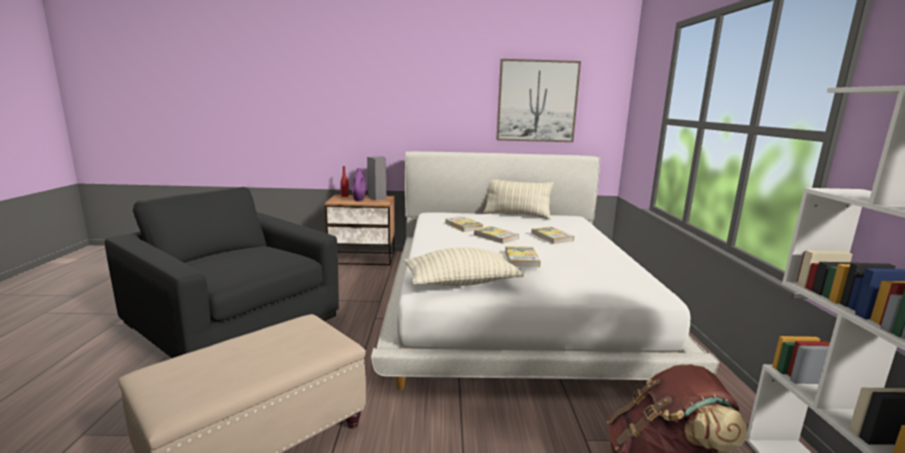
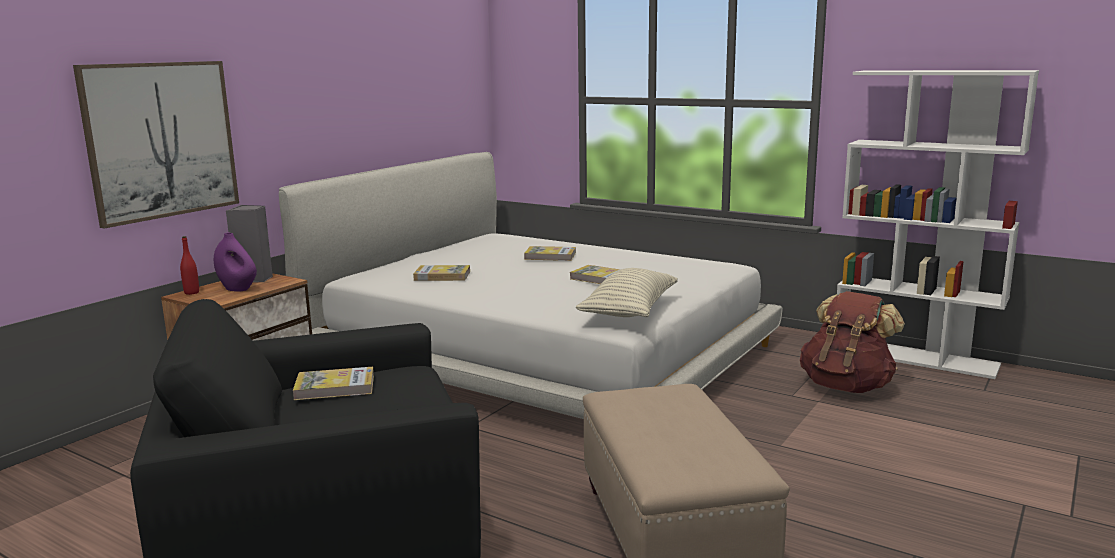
camera: 55 degrees left, 0 degrees up
book [474,226,519,244] -> book moved to [293,367,374,400]
pillow [483,180,554,220] -> none
picture [496,59,581,142] -> picture moved to [73,61,239,229]

